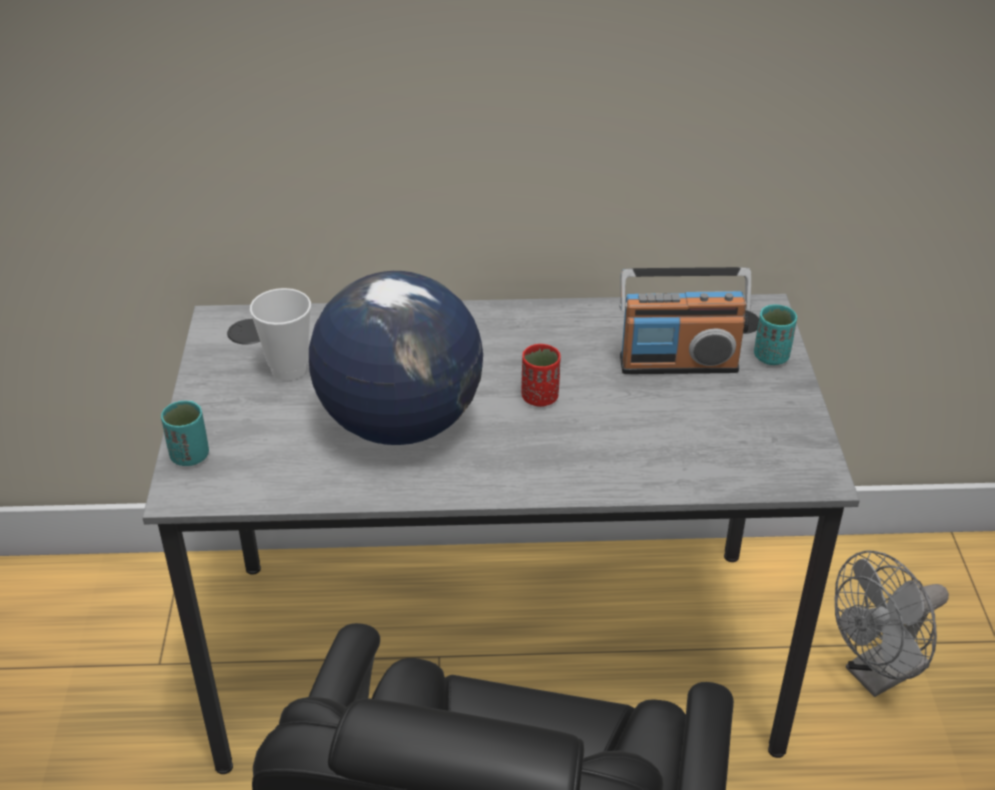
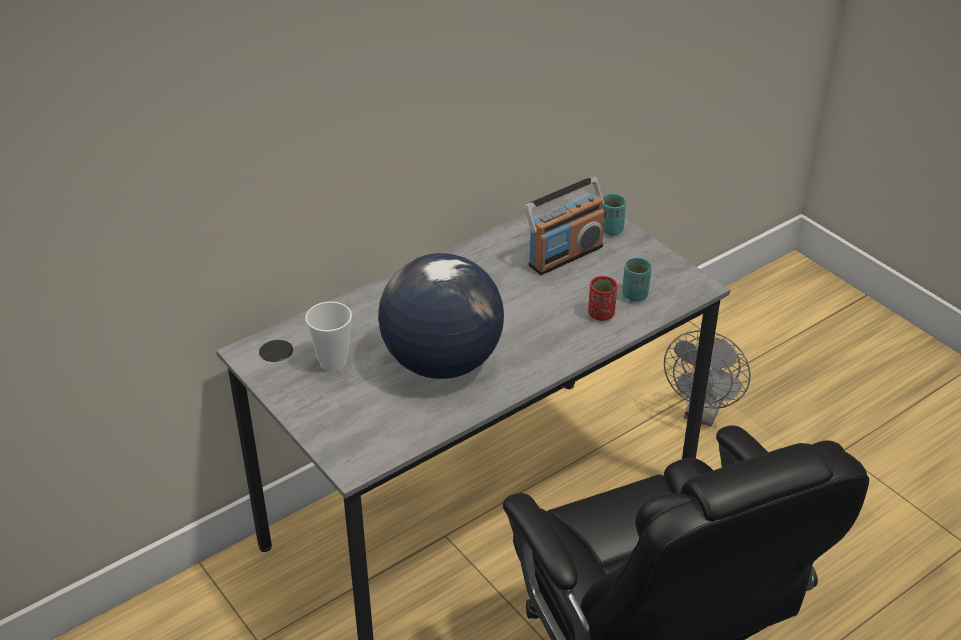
camera: 35 degrees left, 0 degrees up
turquoise cup [161,401,209,466] -> turquoise cup moved to [622,257,652,302]
red cup [521,344,561,407] -> red cup moved to [588,276,617,321]

